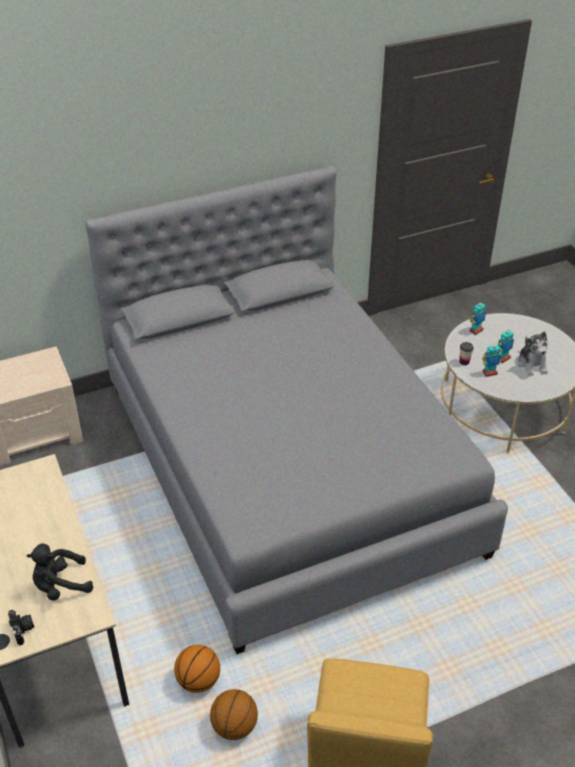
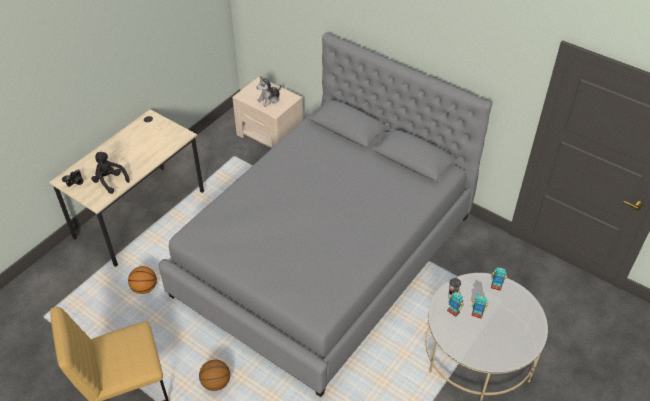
camera: 60 degrees right, 5 degrees up
basketball [210,689,258,740] -> basketball moved to [199,359,230,391]
plush toy [517,331,548,376] -> plush toy moved to [257,76,281,107]

